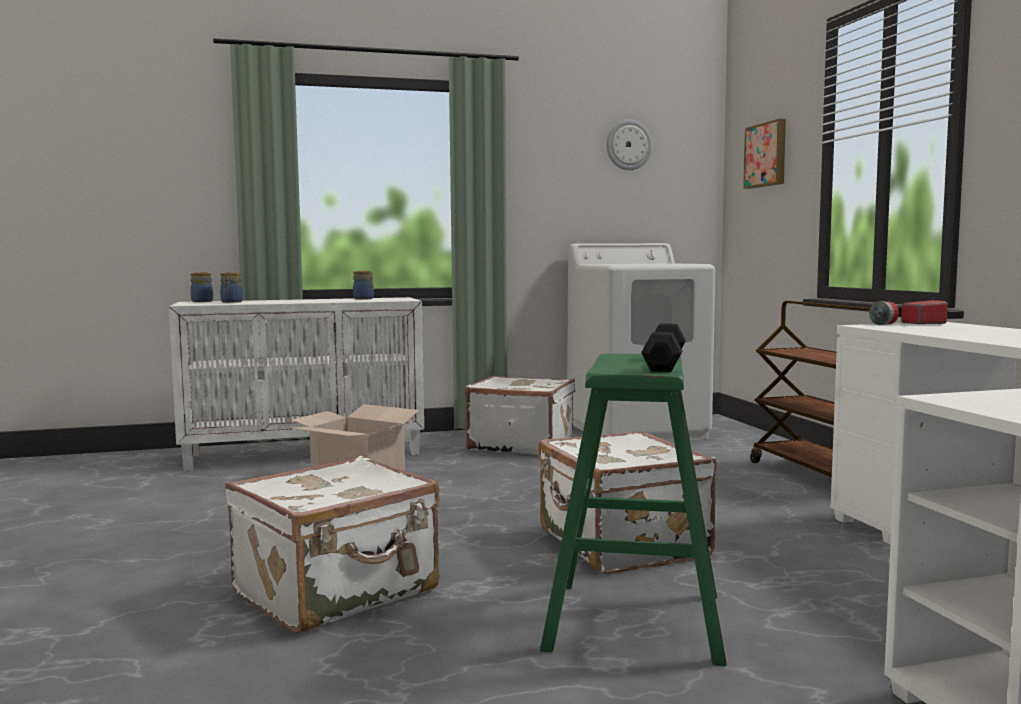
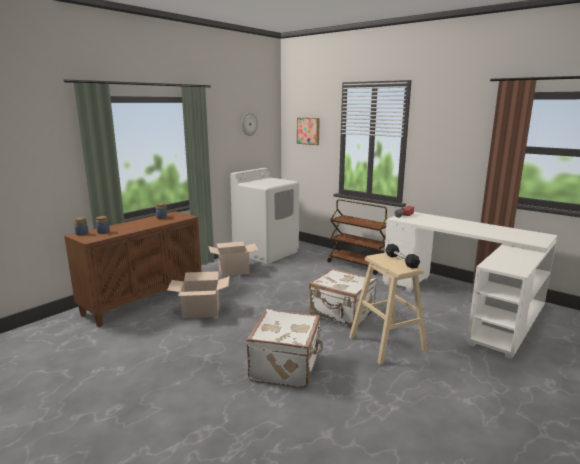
camera: 35 degrees left, 10 degrees up
white cabinet [169,297,424,471] -> brown cabinet [64,211,202,327]
white suitcase [465,375,575,455] -> cardboard box [208,241,259,277]
green stool [540,353,727,667] -> beige stool [349,253,428,365]

